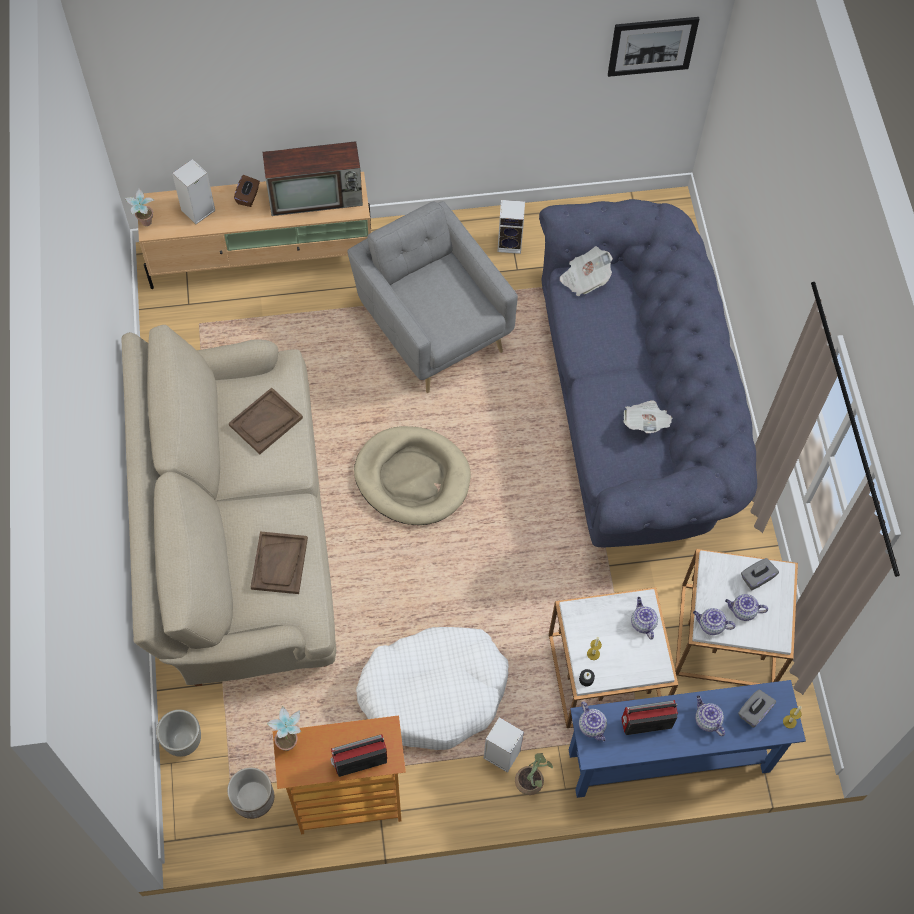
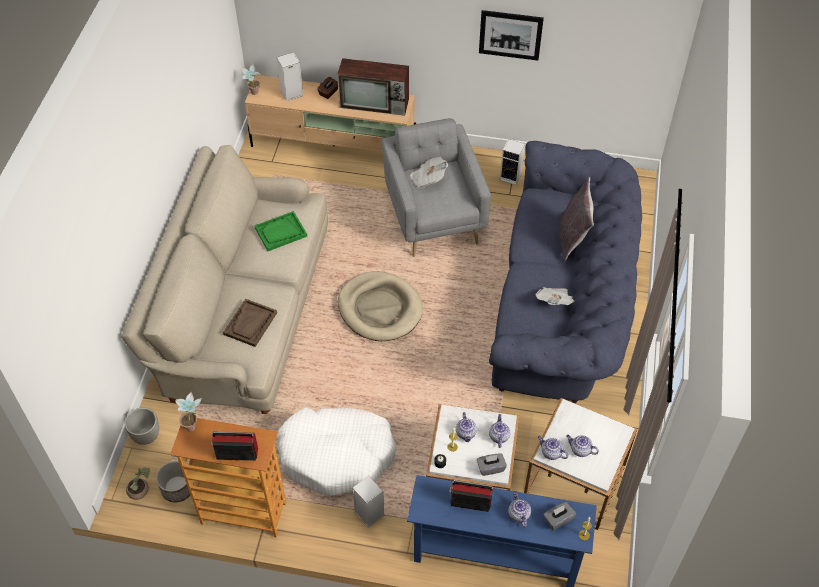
camera: 20 degrees right, 10 degrees down
brown tray [229,388,303,454] -> green tray [255,211,307,251]
potted plant [515,753,553,795] -> potted plant moved to [126,467,150,500]
newspaper [560,246,613,296] -> newspaper moved to [410,157,448,188]
teapot [579,702,607,741] -> teapot moved to [456,412,477,442]
picture [608,17,699,77] -> picture moved to [479,10,544,61]
grey tissue box [741,558,779,590] -> grey tissue box moved to [477,454,507,476]
none -> grey pillow [560,177,594,262]

